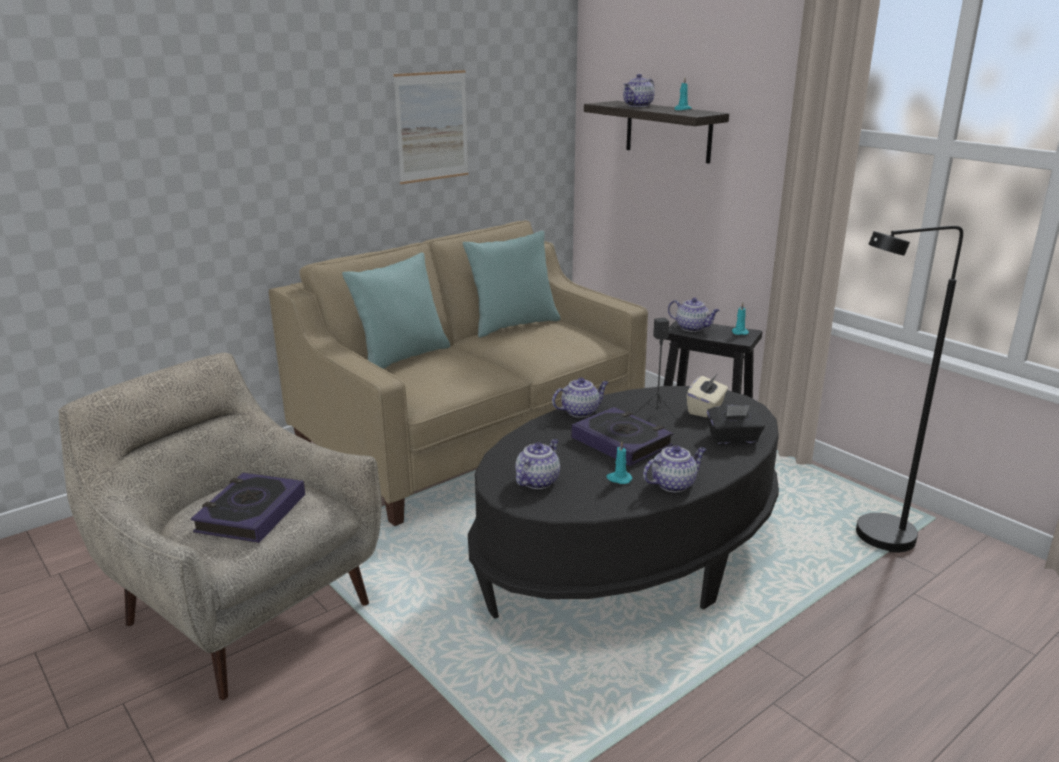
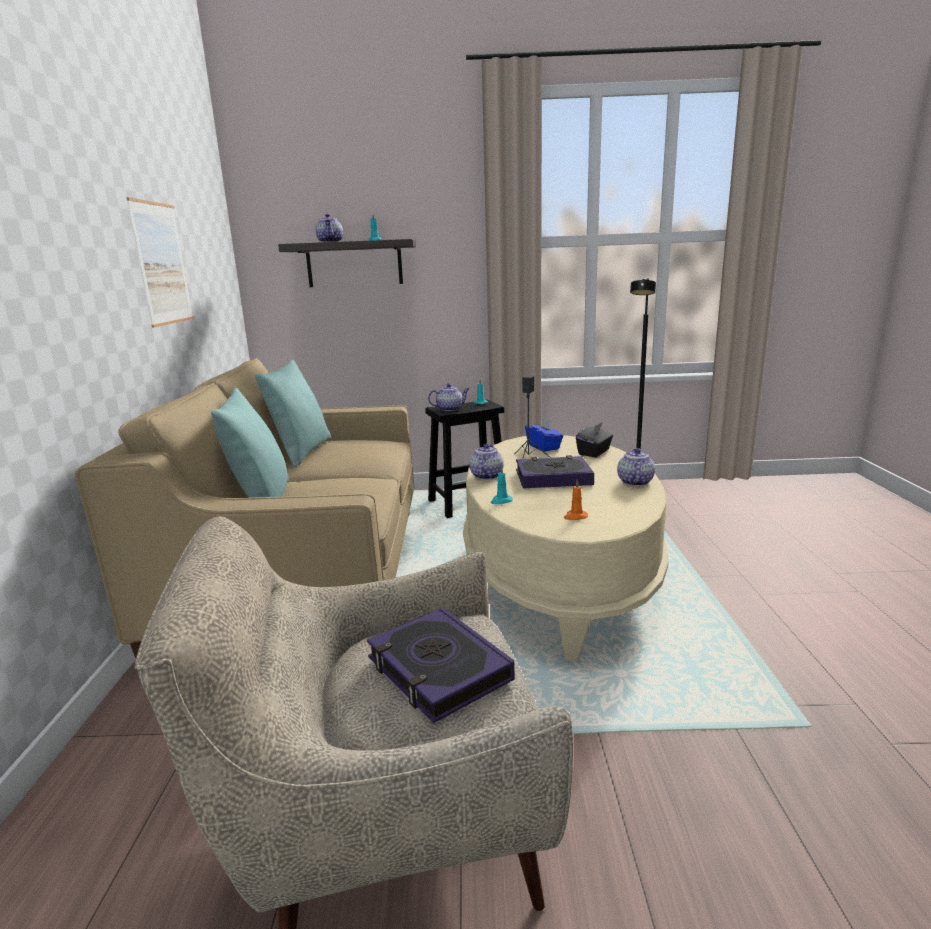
camera: 50 degrees left, 5 degrees down
black coffee table [468,386,779,619] -> beige coffee table [463,435,669,662]
teapot [515,439,560,489] -> orange candle [564,479,588,520]
turquoise candle [606,441,633,484] -> turquoise candle moved to [491,466,513,504]
beige tissue box [687,374,728,418] -> blue tissue box [525,417,563,452]

